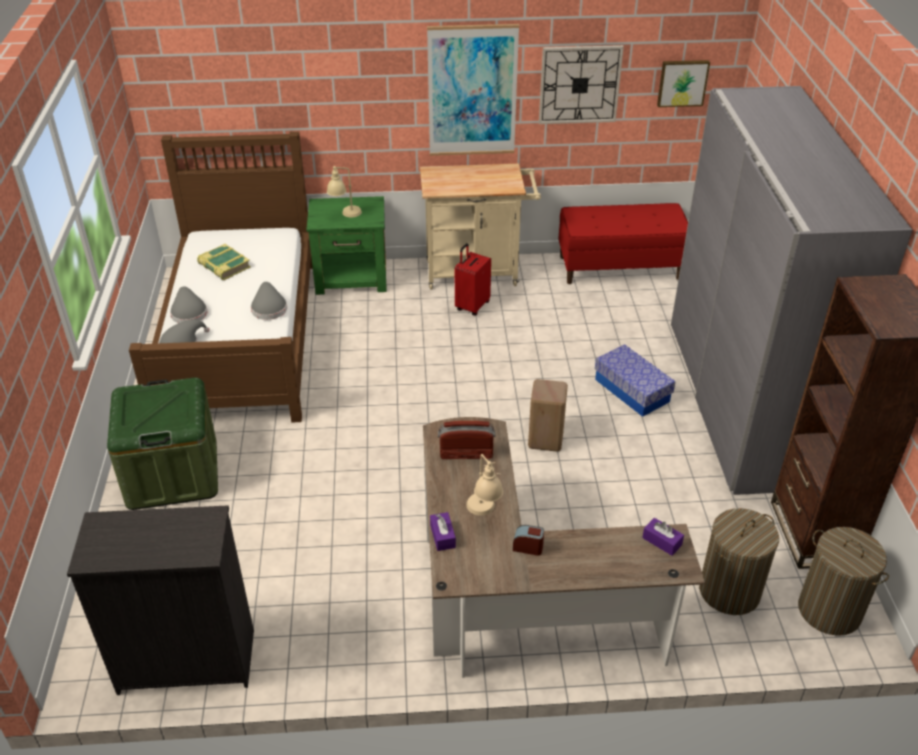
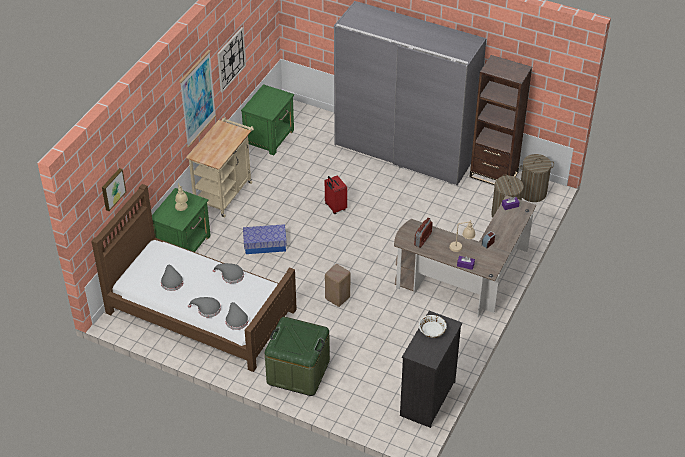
camera: 60 degrees left, 5 degrees up
book [197,244,251,280] -> grey hat [161,265,183,291]
red suitcase [455,243,491,316] -> red suitcase moved to [325,175,347,214]
beige stool [528,379,568,452] -> beige stool moved to [325,264,350,307]
red bench [558,203,688,284] -> green nightstand [241,84,294,155]
storage box [595,344,675,417] -> storage box moved to [243,224,287,254]
picture [657,60,710,107] -> picture moved to [102,168,126,211]
none -> white bowl [419,315,447,338]

